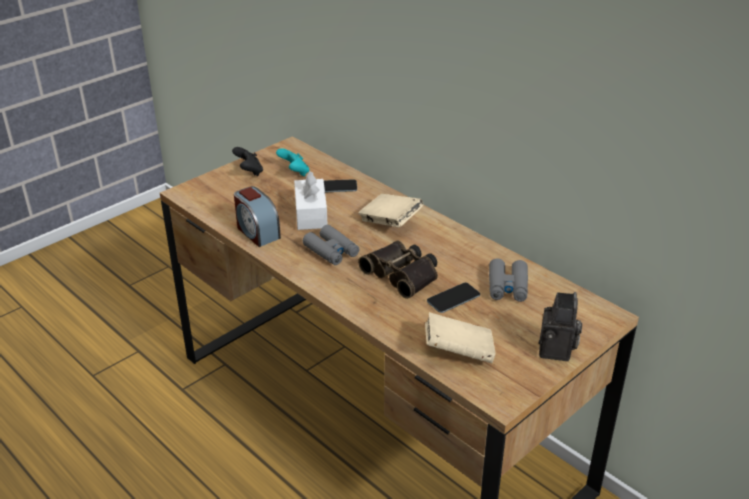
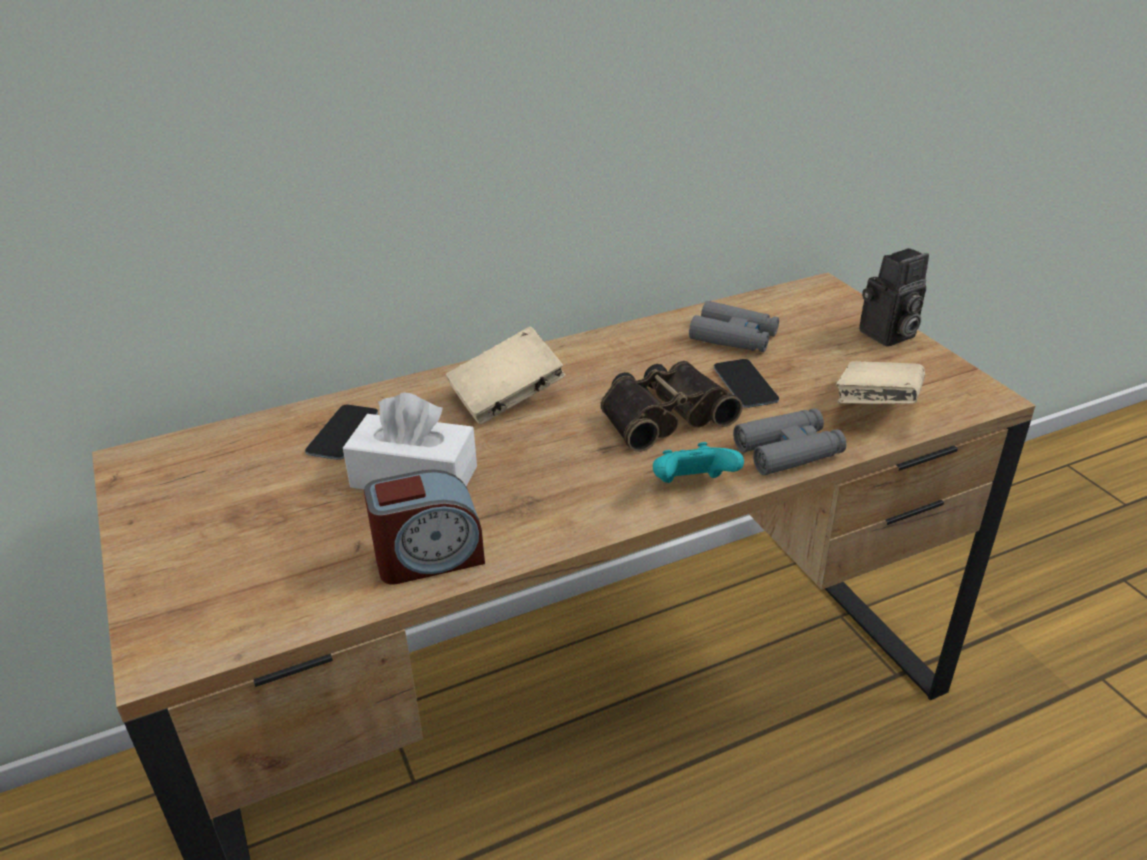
camera: 70 degrees left, 0 degrees up
black game controller [232,147,263,176] -> none
turquoise game controller [276,148,310,176] -> turquoise game controller moved to [653,442,744,483]
grey binoculars [303,225,359,265] -> grey binoculars moved to [733,408,847,475]
camera [539,292,582,361] -> camera turned 120 degrees clockwise [859,248,929,347]

